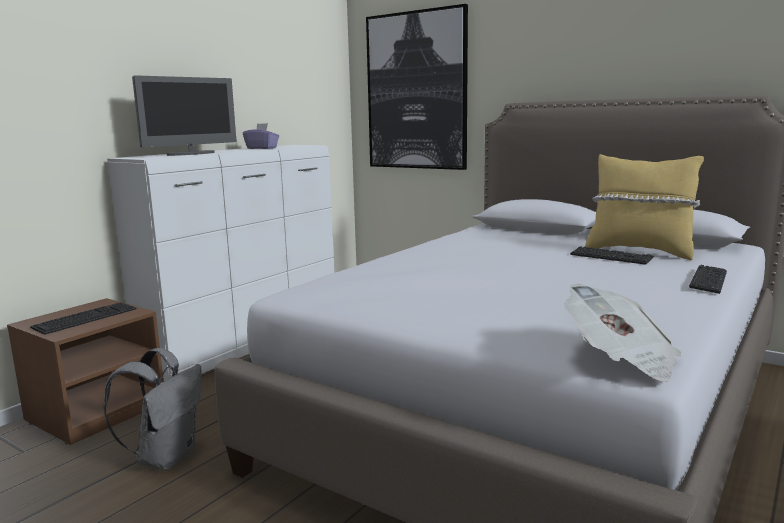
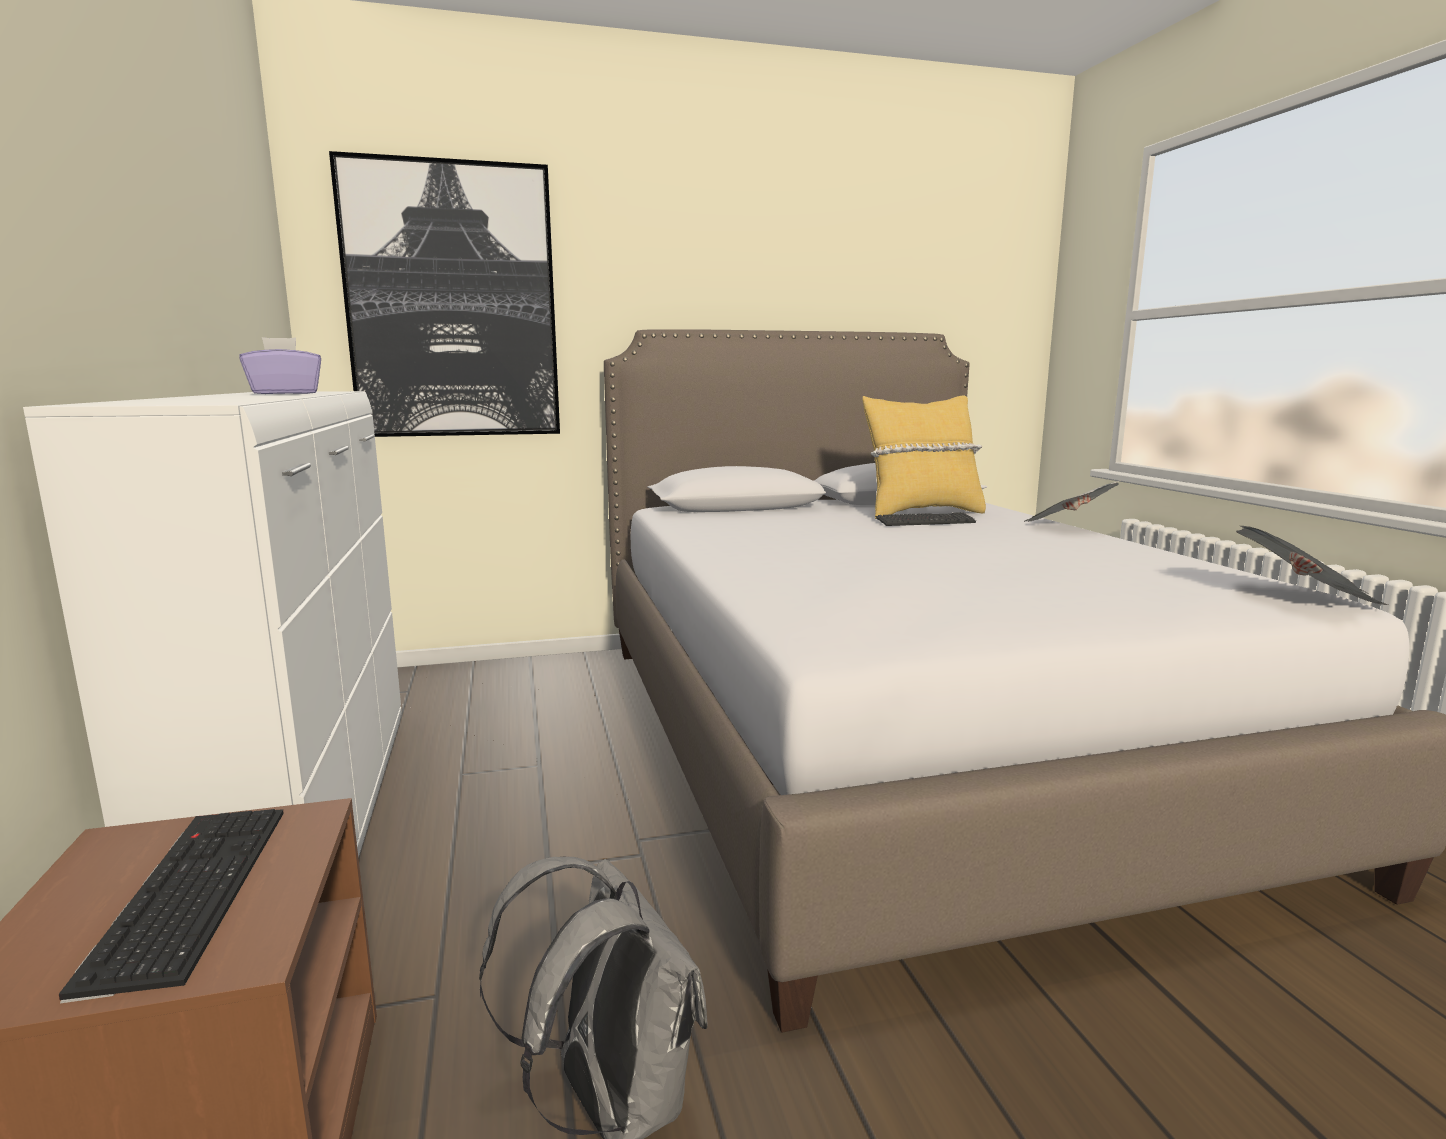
camera: 50 degrees left, 0 degrees up
monitor [132,75,237,156] -> none
keyboard [689,265,727,294] -> newspaper [1024,480,1121,522]

